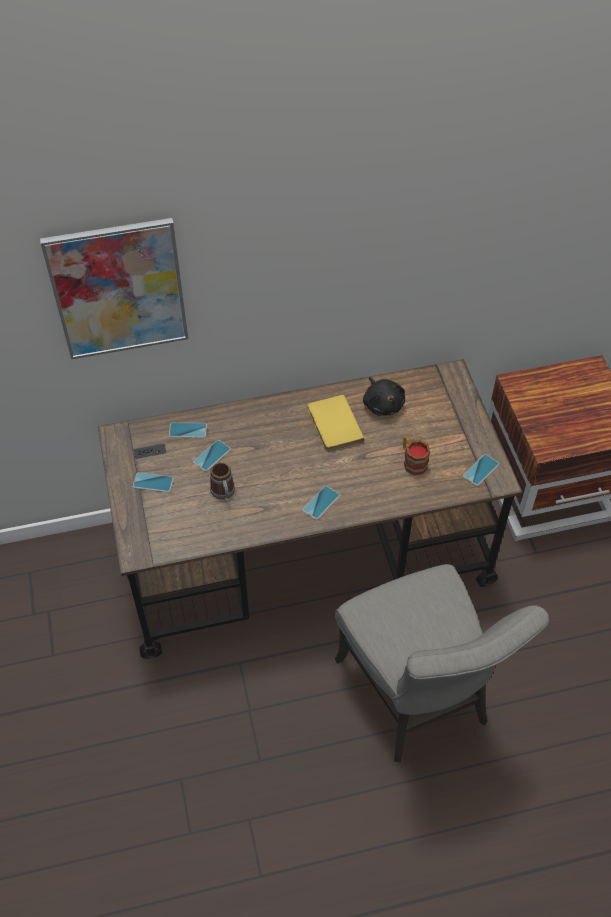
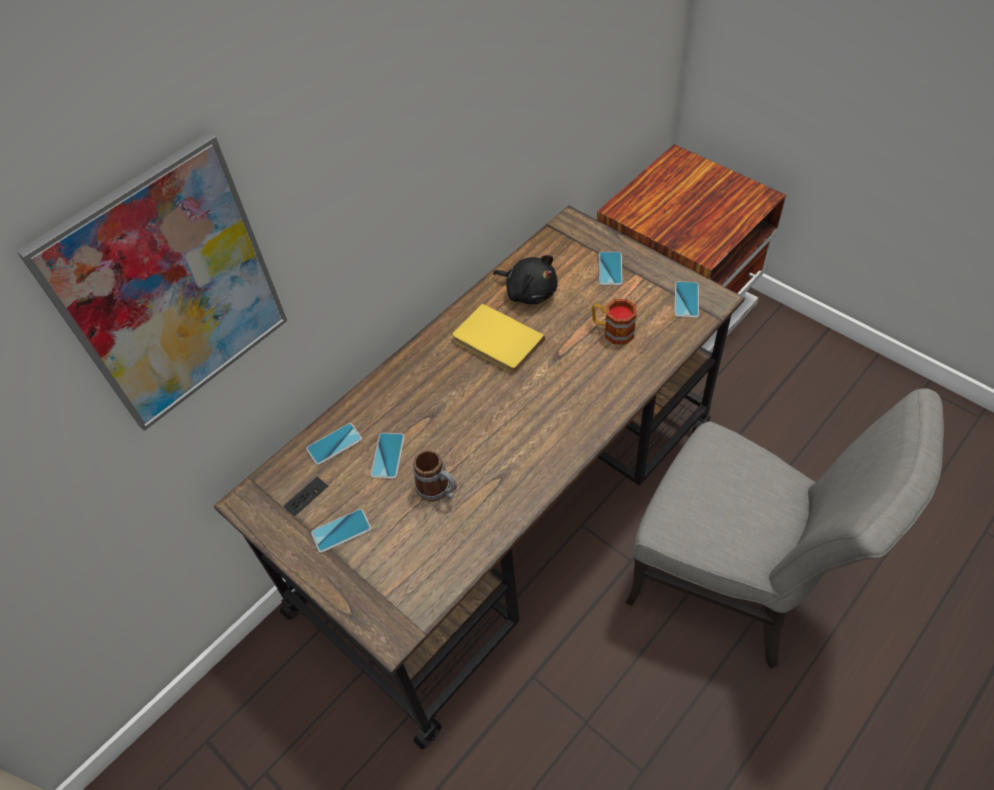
camera: 30 degrees left, 0 degrees up
phone [302,486,340,520] -> phone moved to [599,252,623,285]

